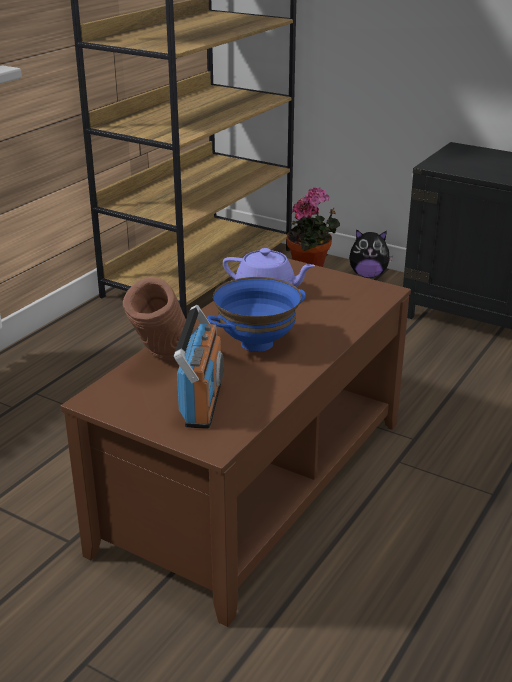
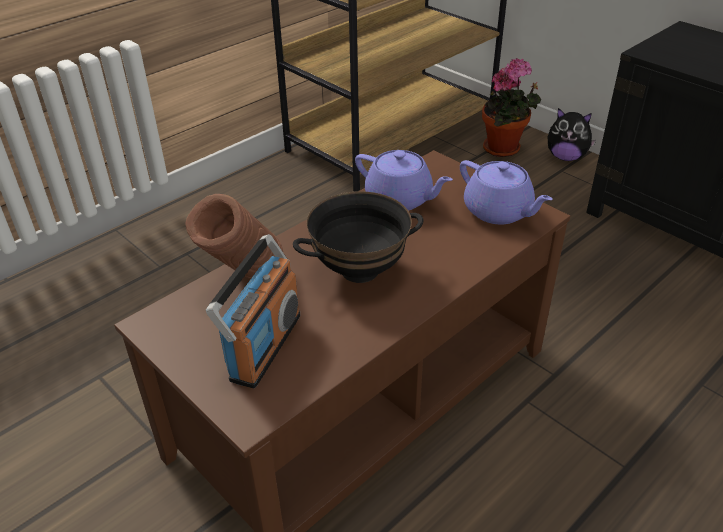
camera: 15 degrees right, 10 degrees up
blue bowl [207,277,306,352] -> black bowl [293,191,424,283]
none -> purple teapot [460,160,553,224]

